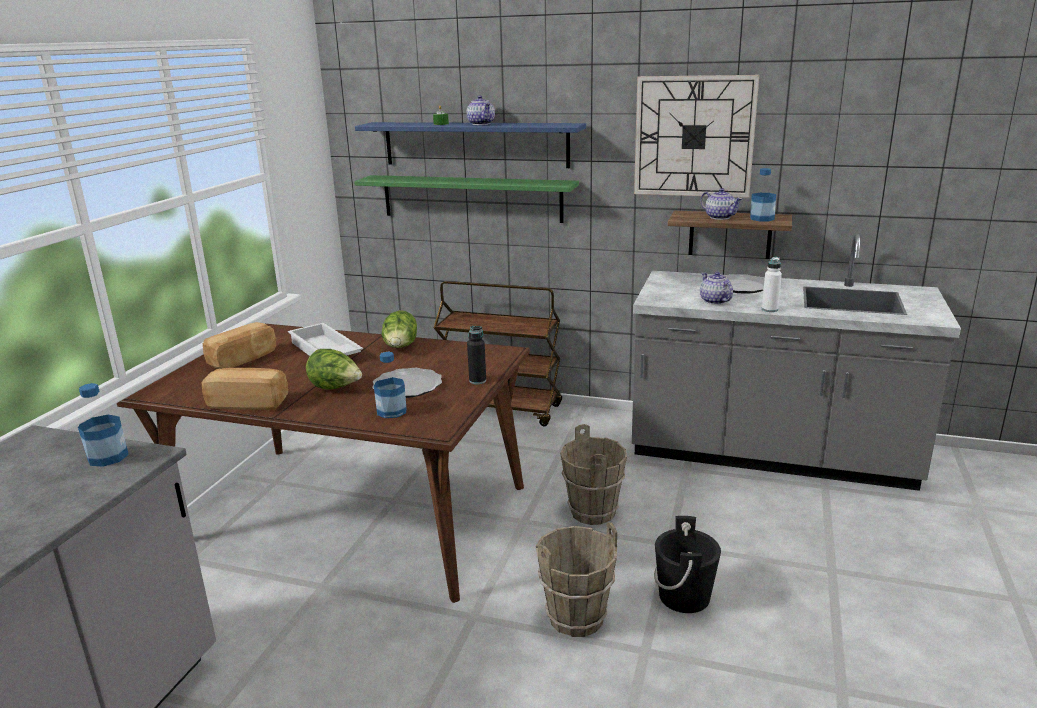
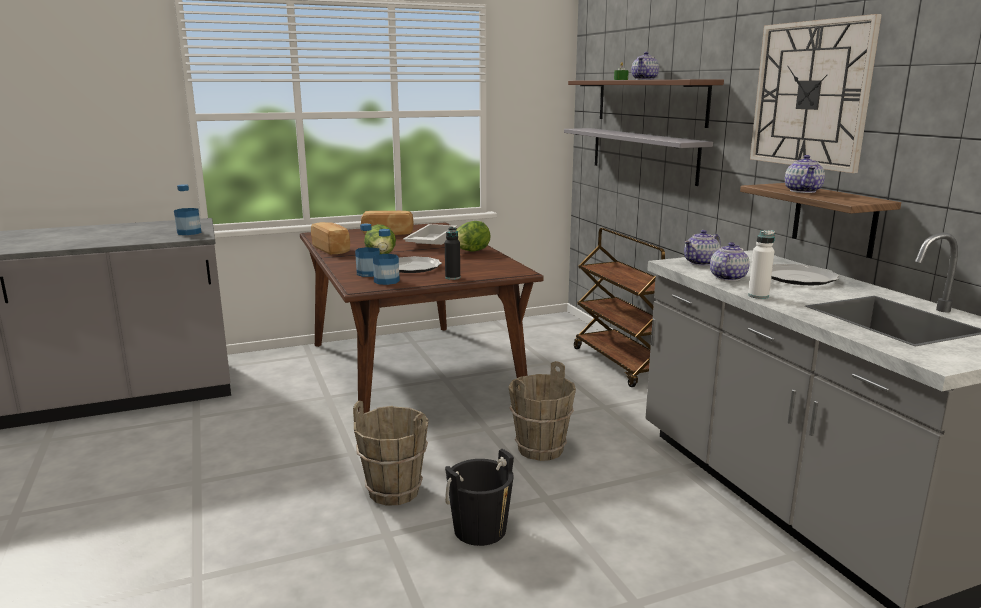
camera: 50 degrees right, 5 degrees down
green shelf [354,175,579,223] -> grey shelf [564,128,713,186]
blue shelf [355,122,586,168] -> brown shelf [568,80,724,128]
bottle [750,168,776,221] -> bottle moved to [373,229,400,285]
none -> teapot [684,230,720,266]

